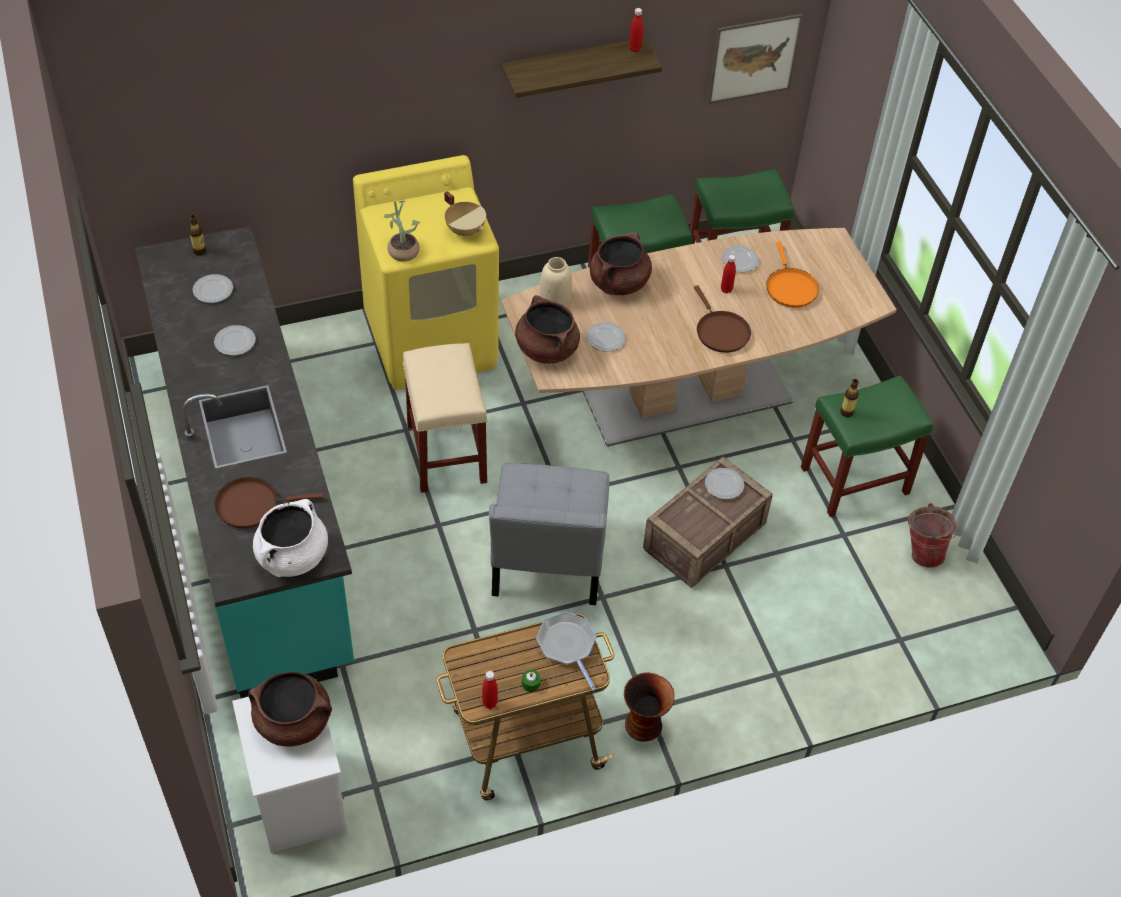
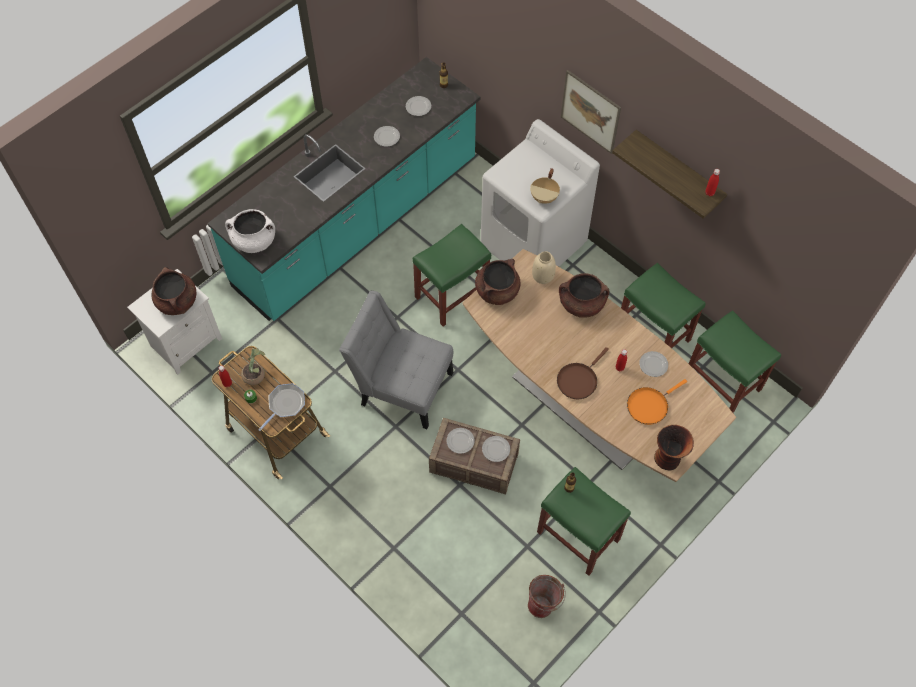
camera: 65 degrees right, 10 degrees up
brown frying pan [214,477,324,528] -> none
yellow washing machine [353,155,499,390] -> white washing machine [481,119,600,267]
potted plant [384,199,420,261] -> potted plant moved to [241,348,265,385]
beige stool [403,343,488,493] -> green stool [412,224,491,326]
grey chair [489,463,609,605] -> grey chair turned 45 degrees clockwise [339,291,453,429]
plate [586,322,626,352] -> plate moved to [446,428,475,454]
vase [624,672,674,742] -> vase moved to [654,425,694,471]
picture [708,14,803,104] -> picture moved to [561,70,621,154]

